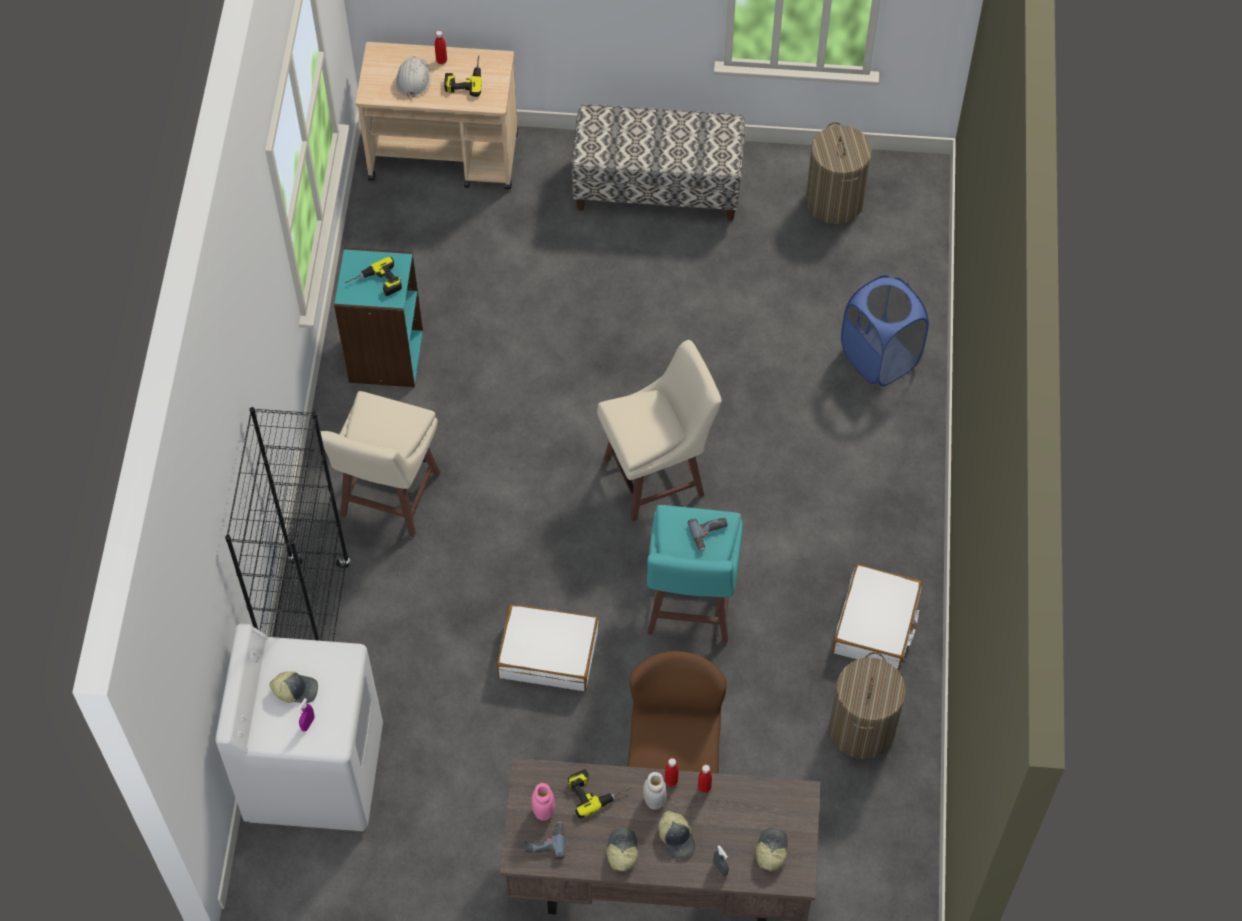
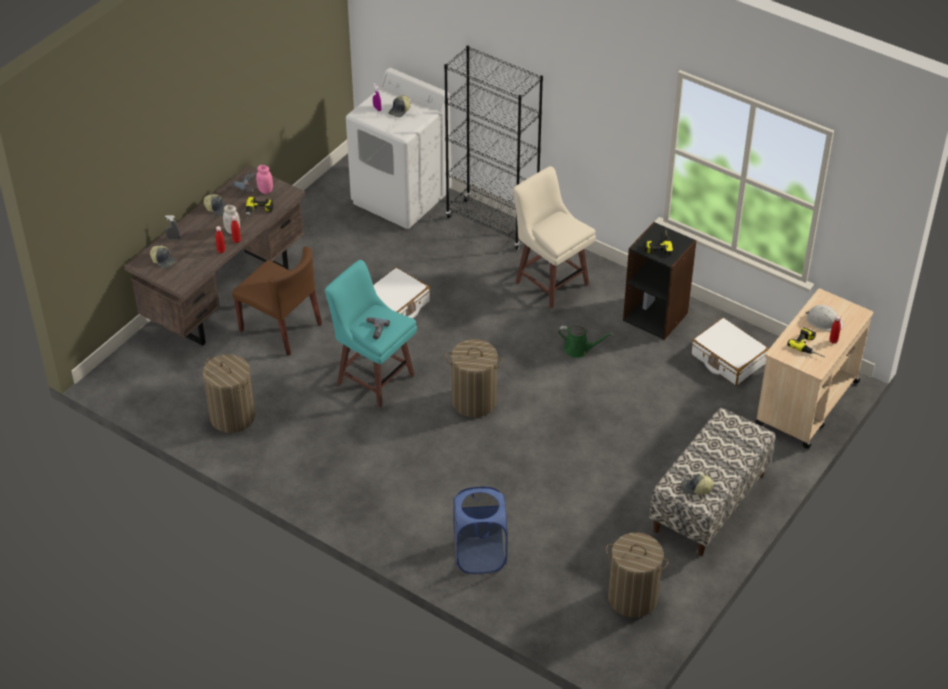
camera: 120 degrees right, 15 degrees down
turquoise bookcase [334,247,423,387] -> black bookcase [623,222,697,340]
beige stool [597,340,722,522] -> laundry basket [445,339,503,417]
cap [659,811,695,859] -> cap moved to [681,474,714,494]
white suitcase [833,564,922,670] -> white suitcase moved to [691,318,769,385]
none -> green watering can [558,325,613,358]

